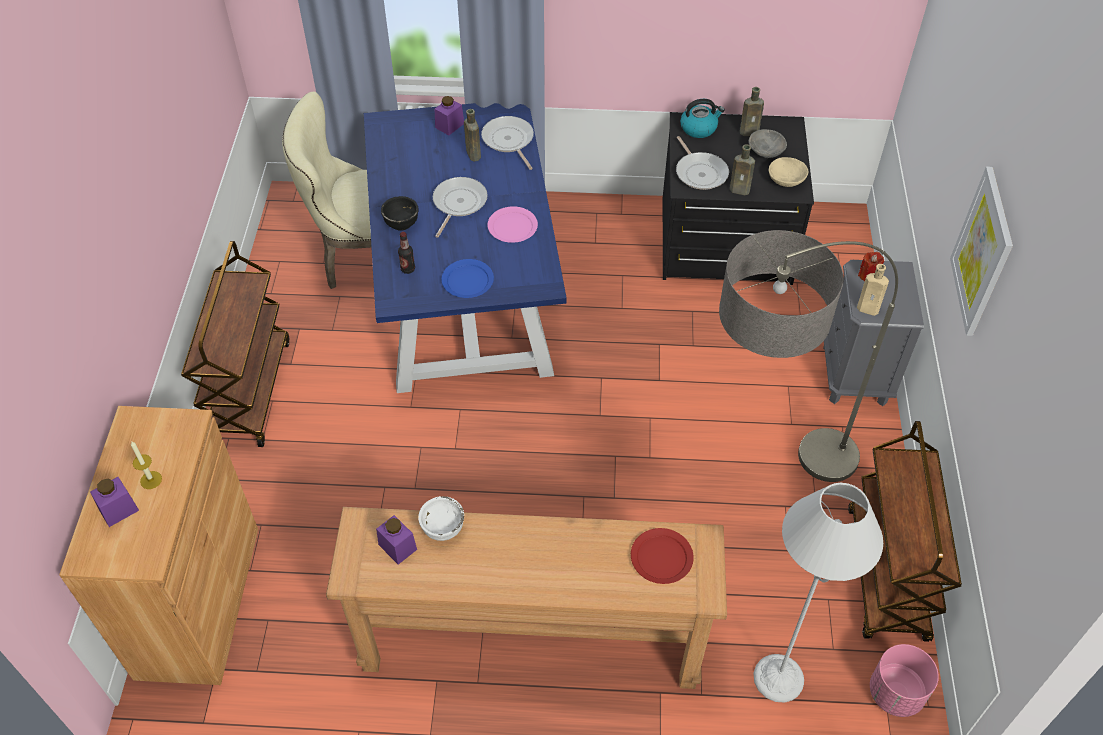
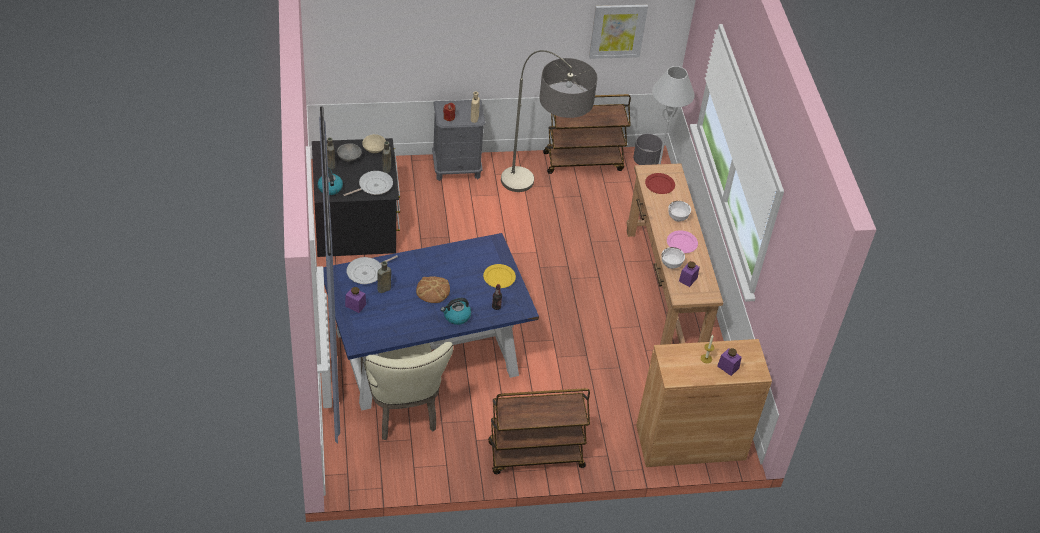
camera: 105 degrees left, 5 degrees down
black bowl [381,196,419,231] -> kettle [441,298,471,325]
frying pan [433,177,488,238] -> bread [416,276,450,303]
blue plate [442,259,494,298] -> yellow plate [483,264,516,288]
pink plate [487,206,538,243] -> pink plate moved to [667,230,698,253]
pink planter [870,644,939,717] -> grey planter [633,134,663,165]
picture [950,166,1013,336] -> picture moved to [589,5,648,59]
none -> white bowl [668,201,691,222]

